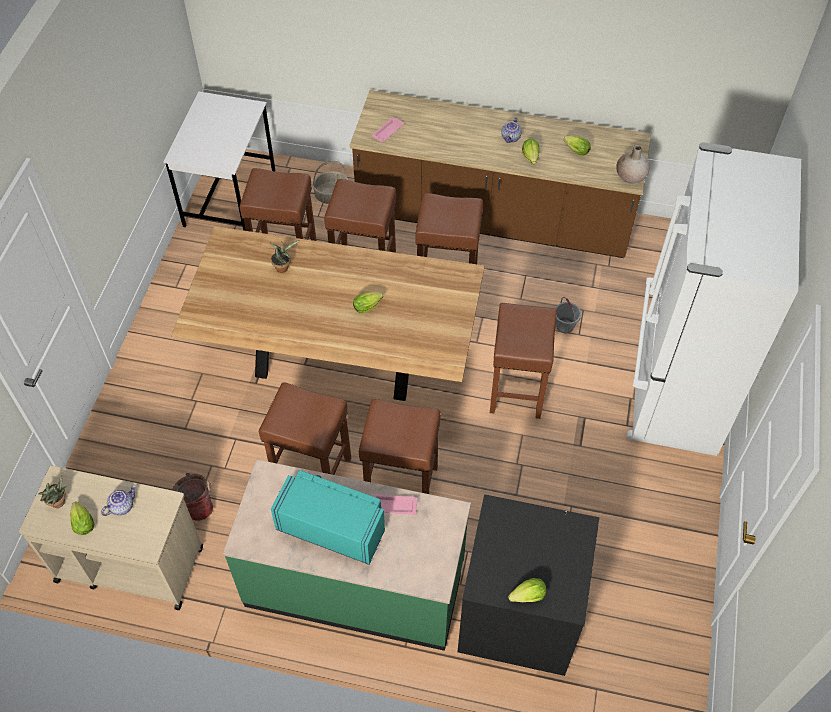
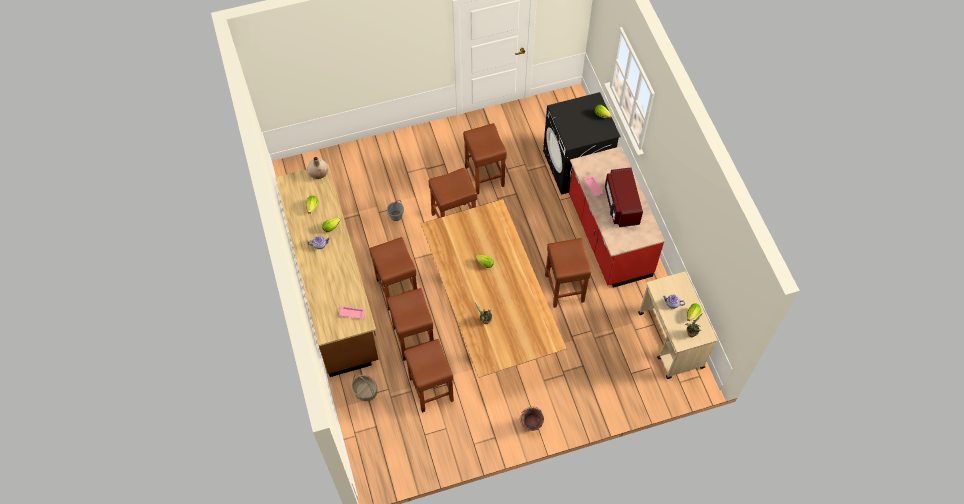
camera: 120 degrees left, 5 degrees up
white desk [164,92,275,231] -> none
bucket [172,473,213,521] -> bucket moved to [520,407,544,431]
green counter [223,459,471,651] -> red counter [569,146,665,288]
turquoise microwave [271,470,385,565] -> red microwave [605,167,643,227]
brown stool [359,399,441,494] -> brown stool moved to [463,123,507,194]
white fridge [626,142,801,456] -> none

